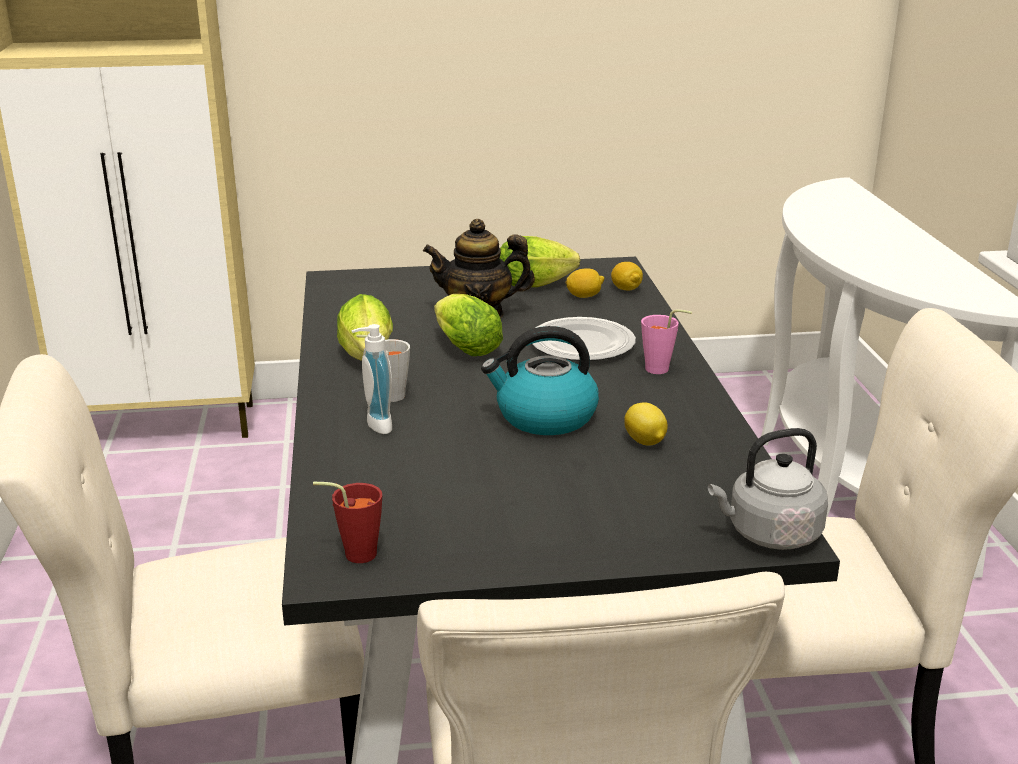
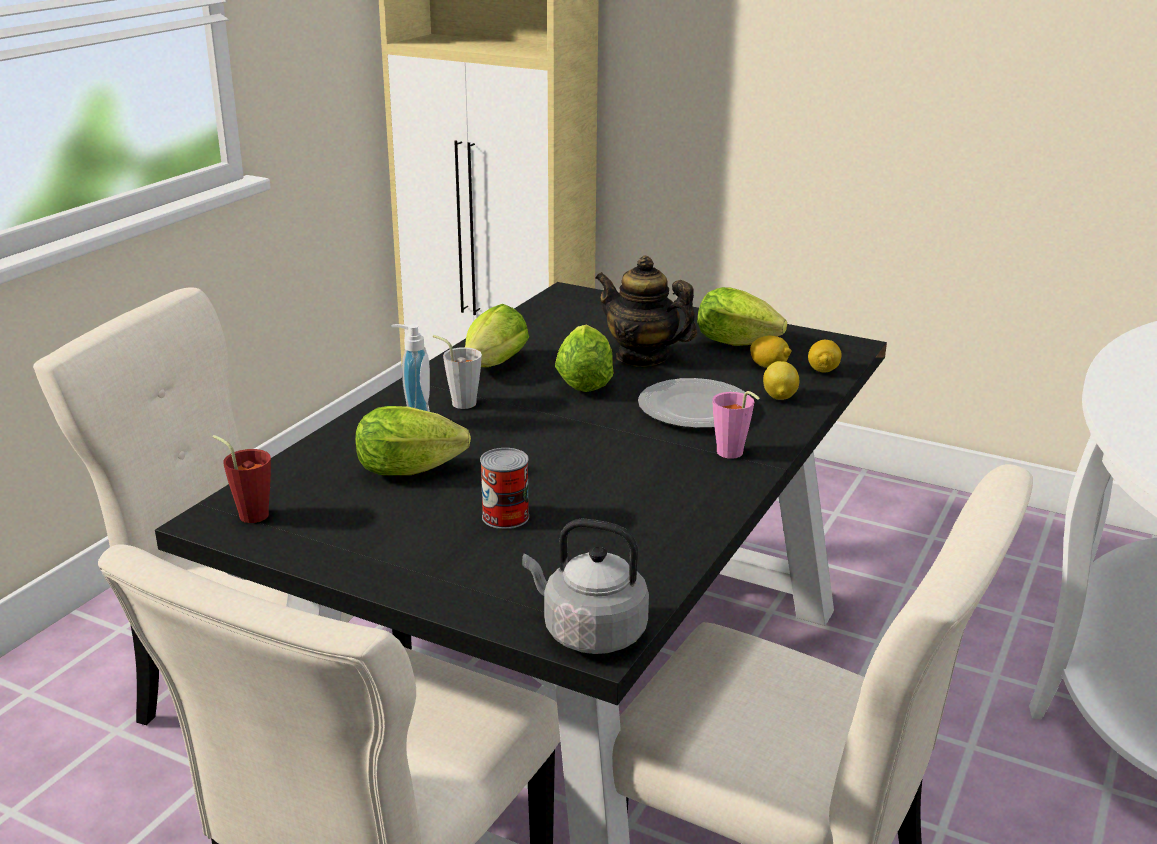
camera: 35 degrees right, 0 degrees up
kettle [481,326,599,435] -> none
lemon [624,402,668,446] -> lemon moved to [763,361,799,400]
none -> lettuce [355,406,471,475]
none -> can [480,448,529,529]

